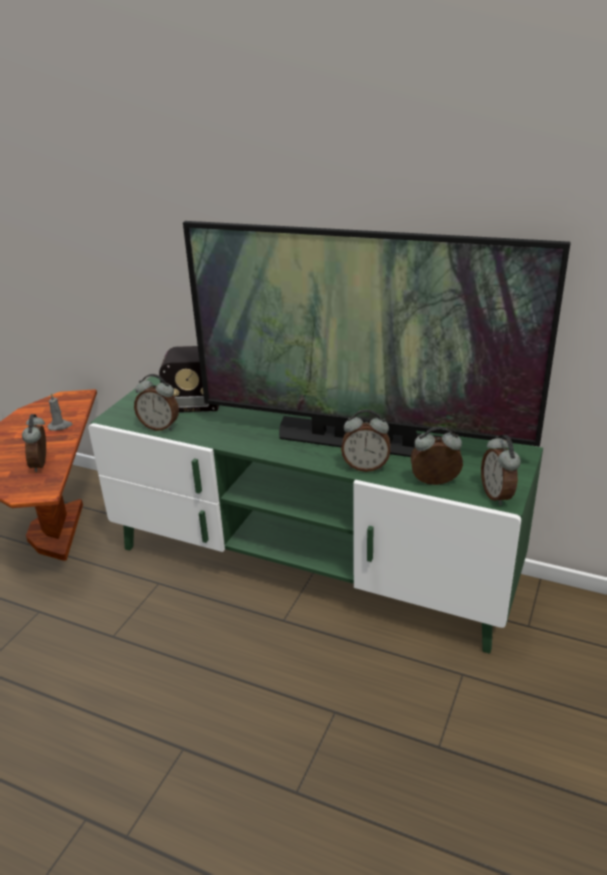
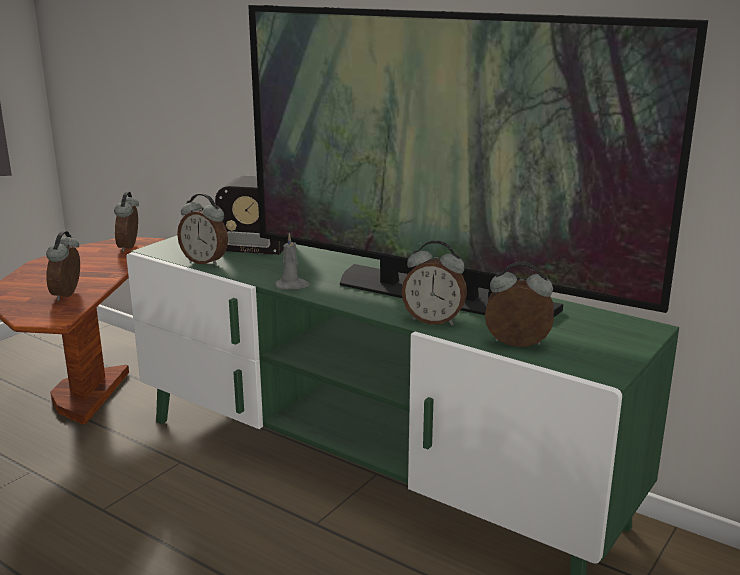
camera: 10 degrees right, 10 degrees down
grey candle [48,393,72,431] -> grey candle moved to [275,232,310,290]
alarm clock [481,435,521,506] -> alarm clock moved to [114,192,139,252]

